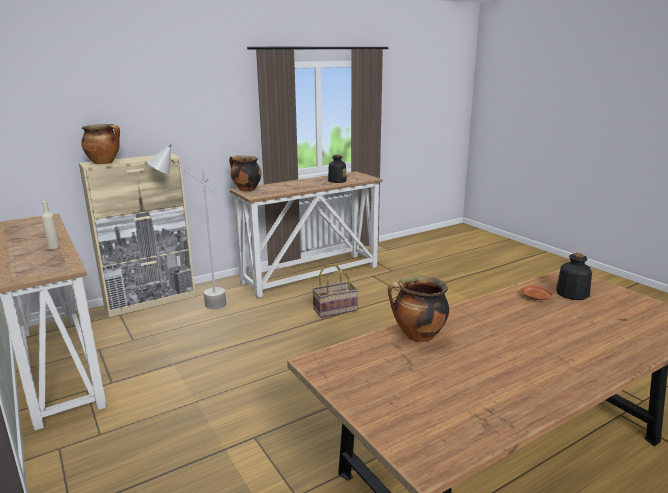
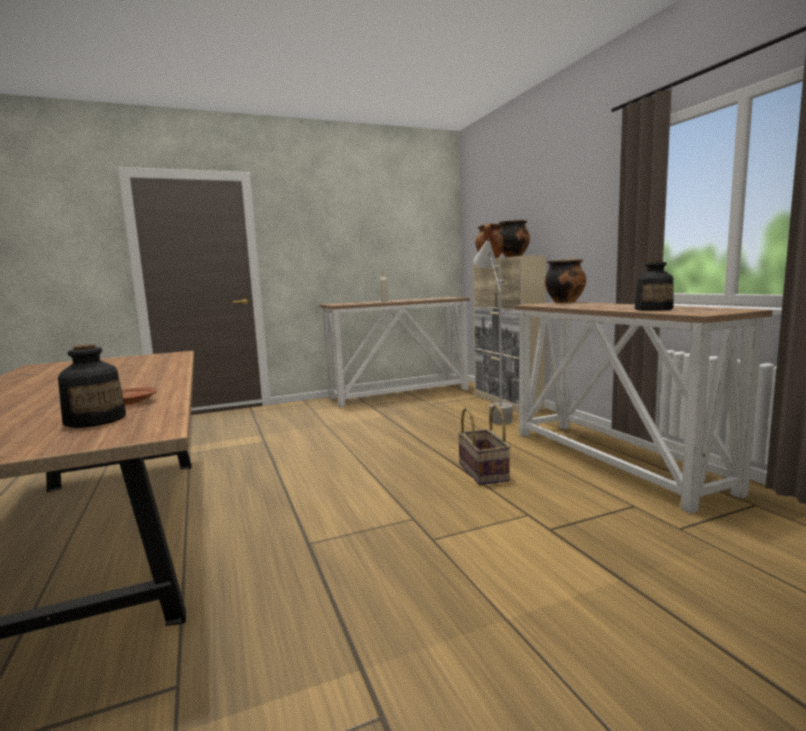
camera: 100 degrees right, 10 degrees down
cooking pot [388,276,449,342] -> cooking pot moved to [497,220,530,257]

